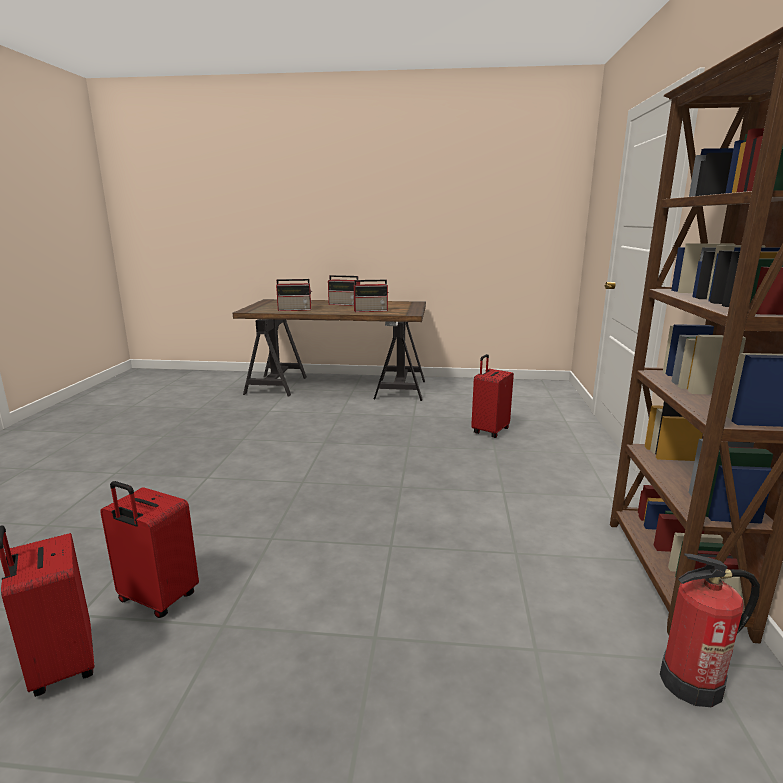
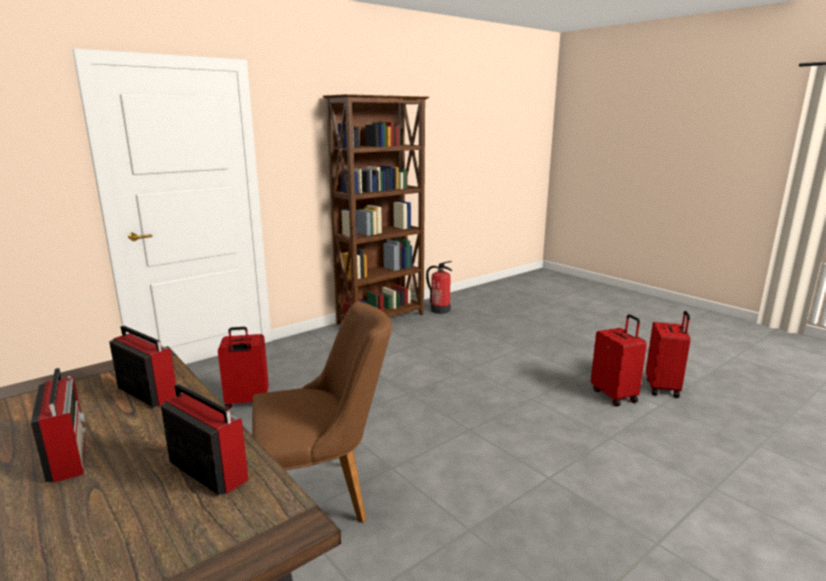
camera: 135 degrees left, 0 degrees up
none -> brown chair [252,302,392,523]

